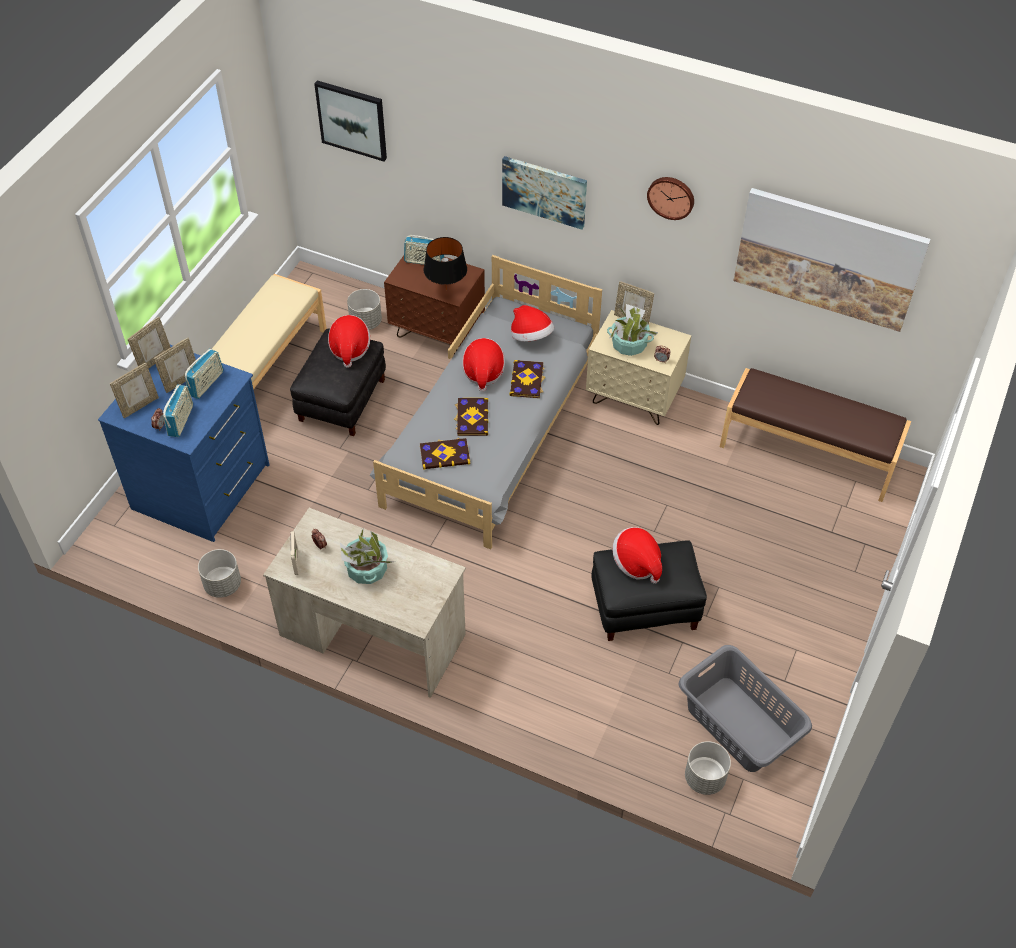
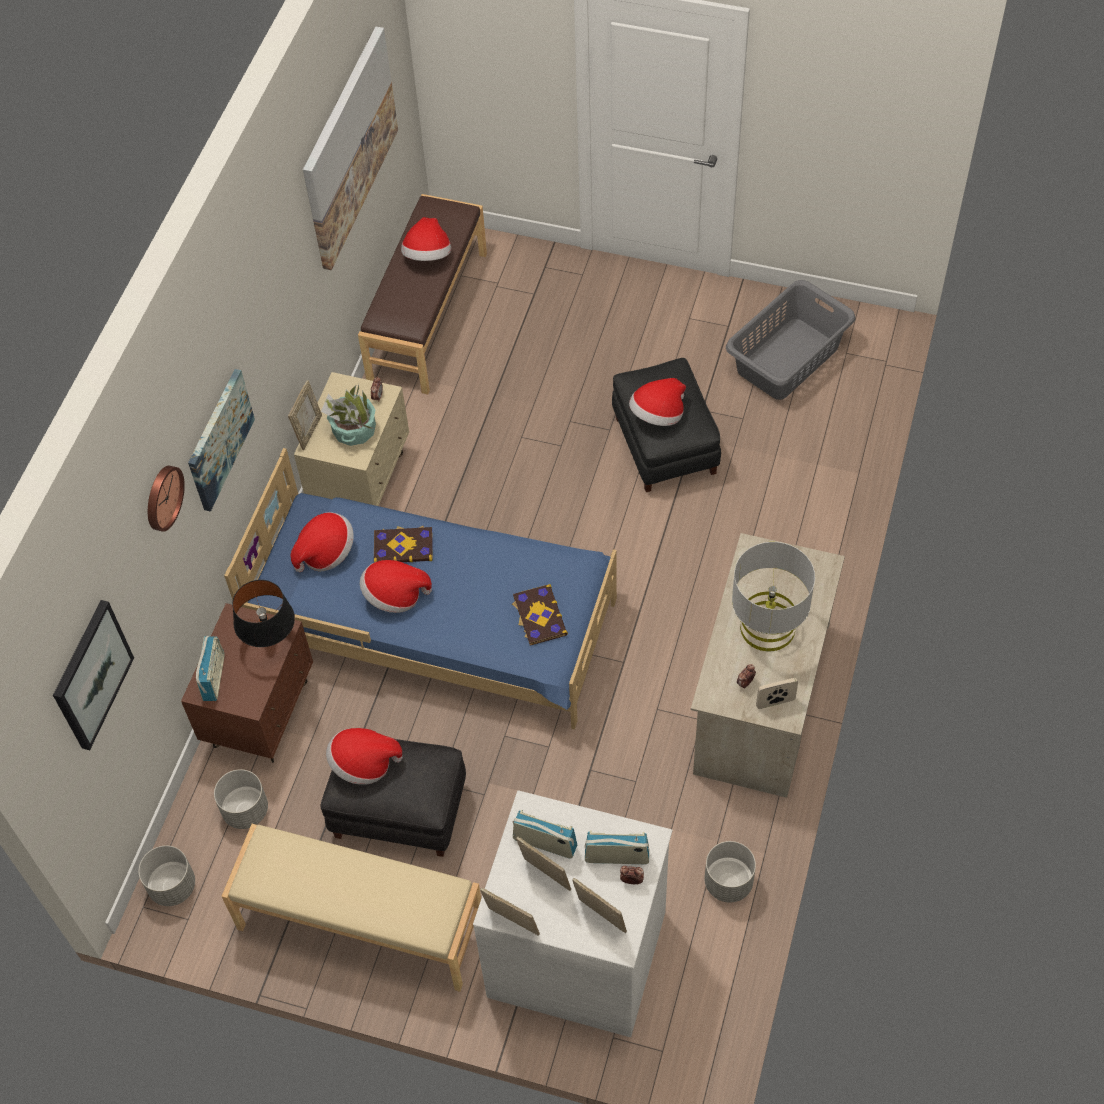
camera: 95 degrees left, 5 degrees up
blue dresser [98,345,269,542] -> white dresser [473,790,672,1037]
potted plant [340,528,396,584] -> grey table lamp [732,542,815,651]
grey bed [370,255,602,549] -> blue bed [224,448,617,730]
book [454,398,488,436] -> none
wall clock [647,177,694,220] -> wall clock moved to [148,466,185,532]
grey planter [685,741,731,795] -> grey planter moved to [139,845,195,906]
none -> hat [401,217,451,261]

